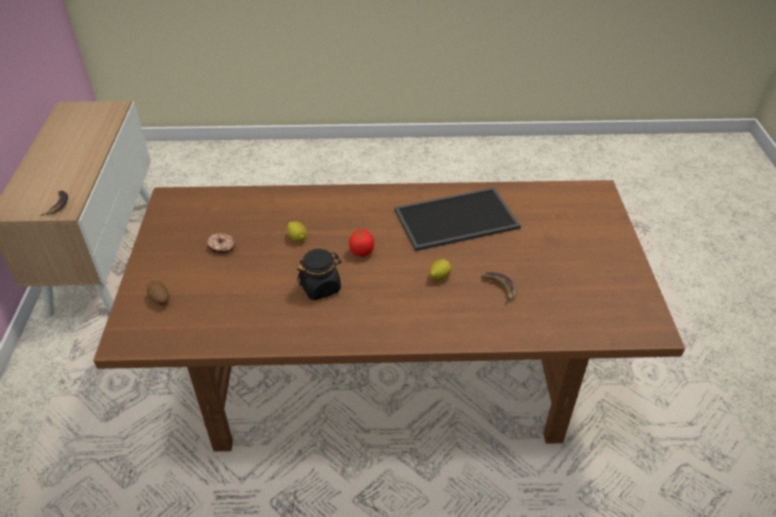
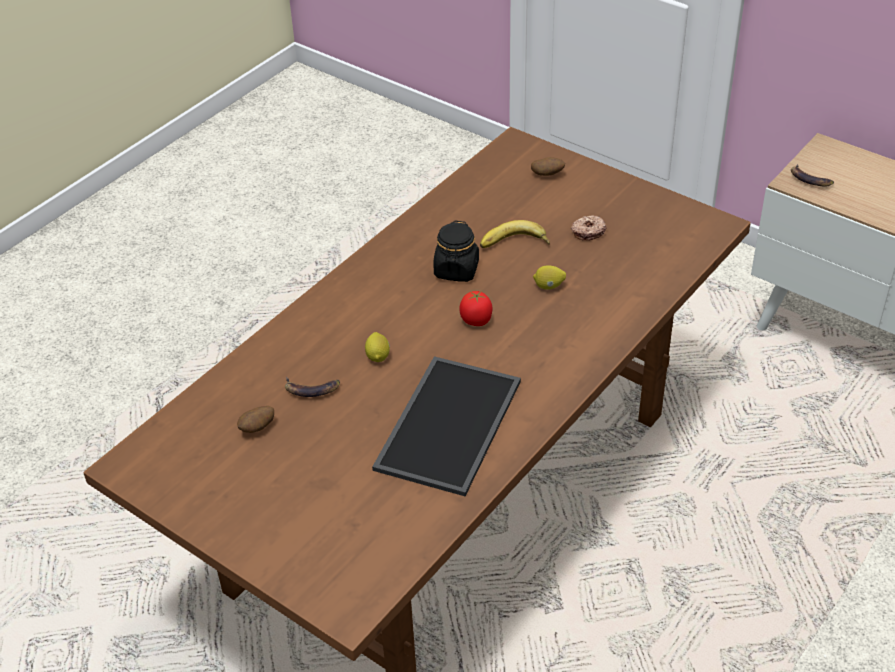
camera: 130 degrees right, 0 degrees up
none -> potato [237,406,274,433]
none -> banana [480,220,550,248]

